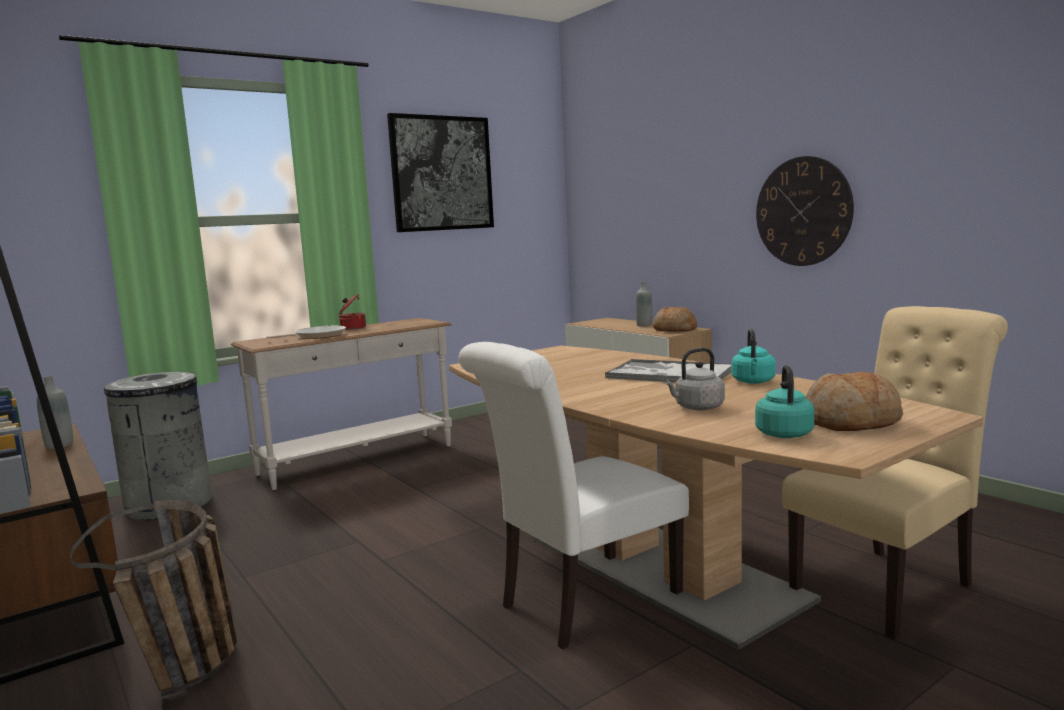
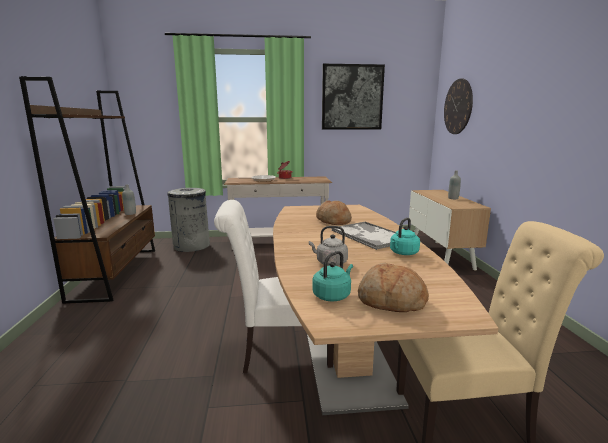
camera: 30 degrees right, 5 degrees up
basket [70,500,237,696] -> none
bread [652,307,697,332] -> bread moved to [316,200,352,225]
wall clock [756,156,854,266] -> wall clock moved to [444,79,473,134]

